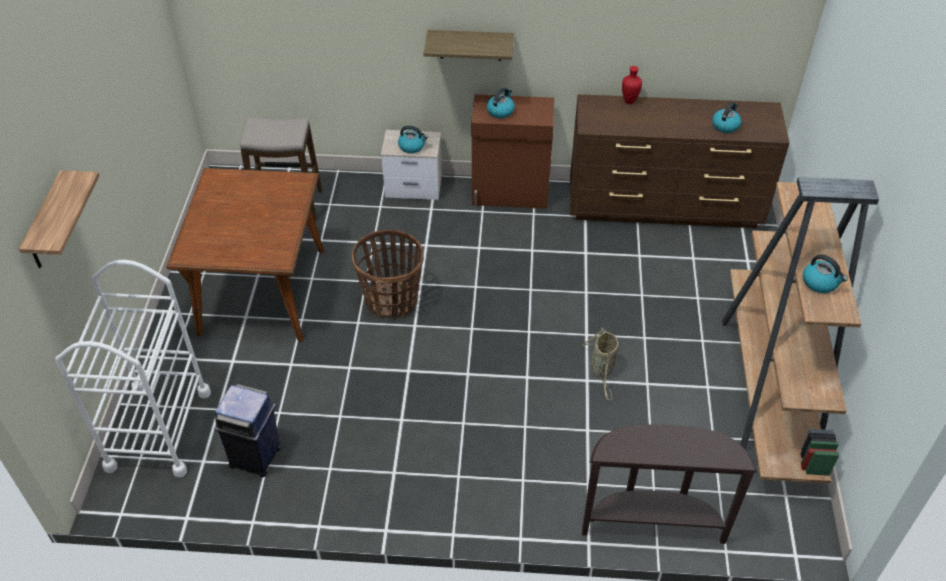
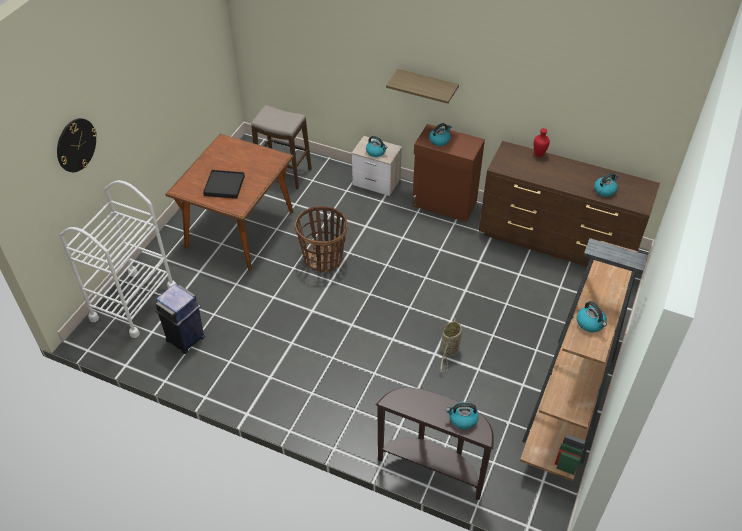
camera: 20 degrees right, 0 degrees up
shelf [19,170,99,268] -> wall clock [57,118,97,172]
none -> black tray [203,170,245,199]
none -> kettle [446,402,479,429]

